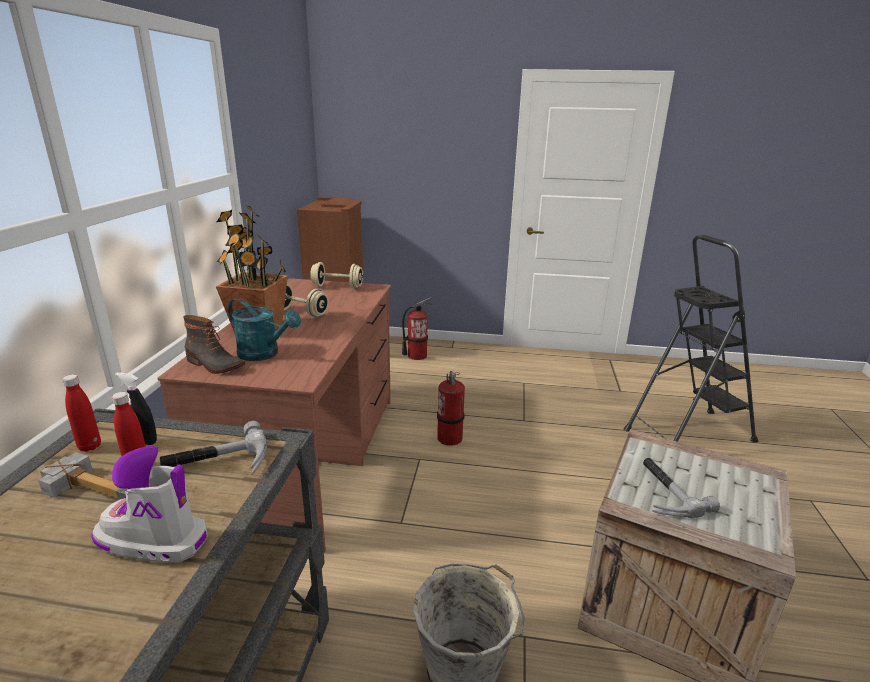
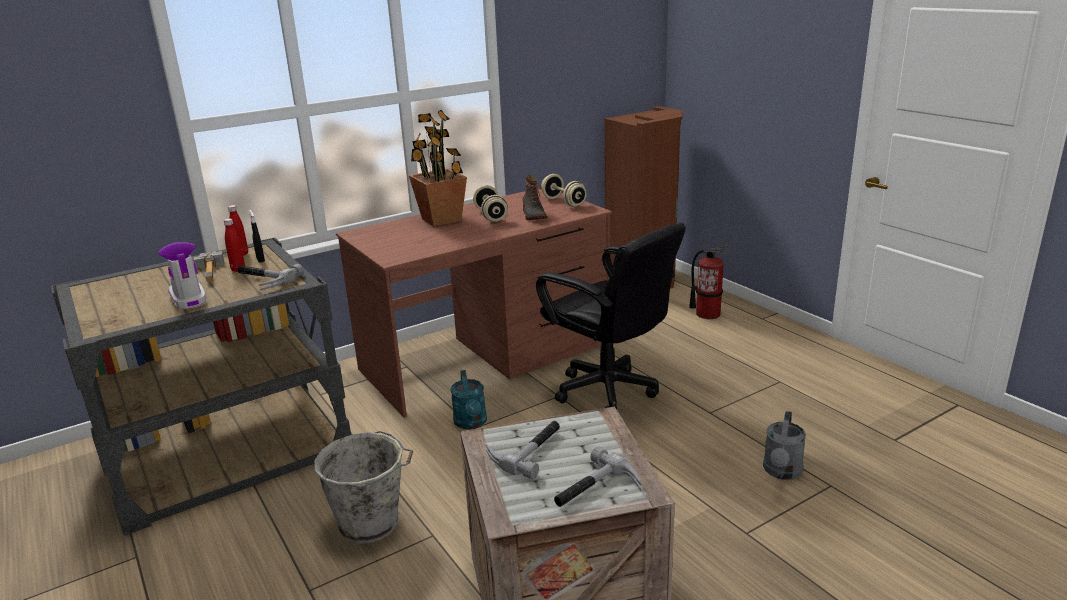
camera: 50 degrees right, 0 degrees up
boot [183,315,245,374] -> boot moved to [522,175,548,220]
turquoise watering can [228,298,301,361] -> turquoise watering can moved to [450,370,487,429]
fire extinguisher [437,371,465,446] -> black office chair [536,222,686,409]
step ladder [623,235,759,442] -> none
none -> hammer [554,446,641,507]
none -> grey watering can [763,411,806,480]

